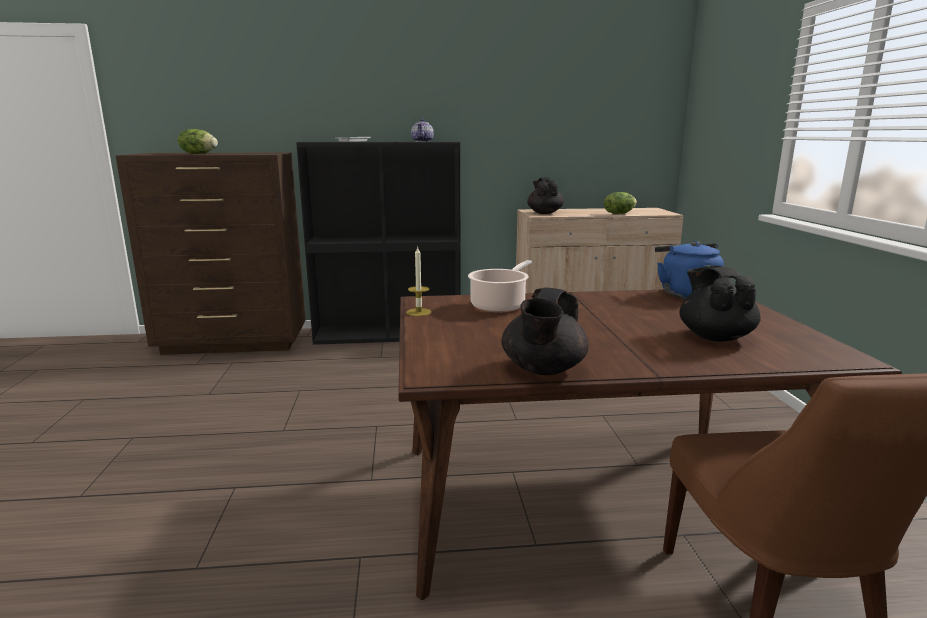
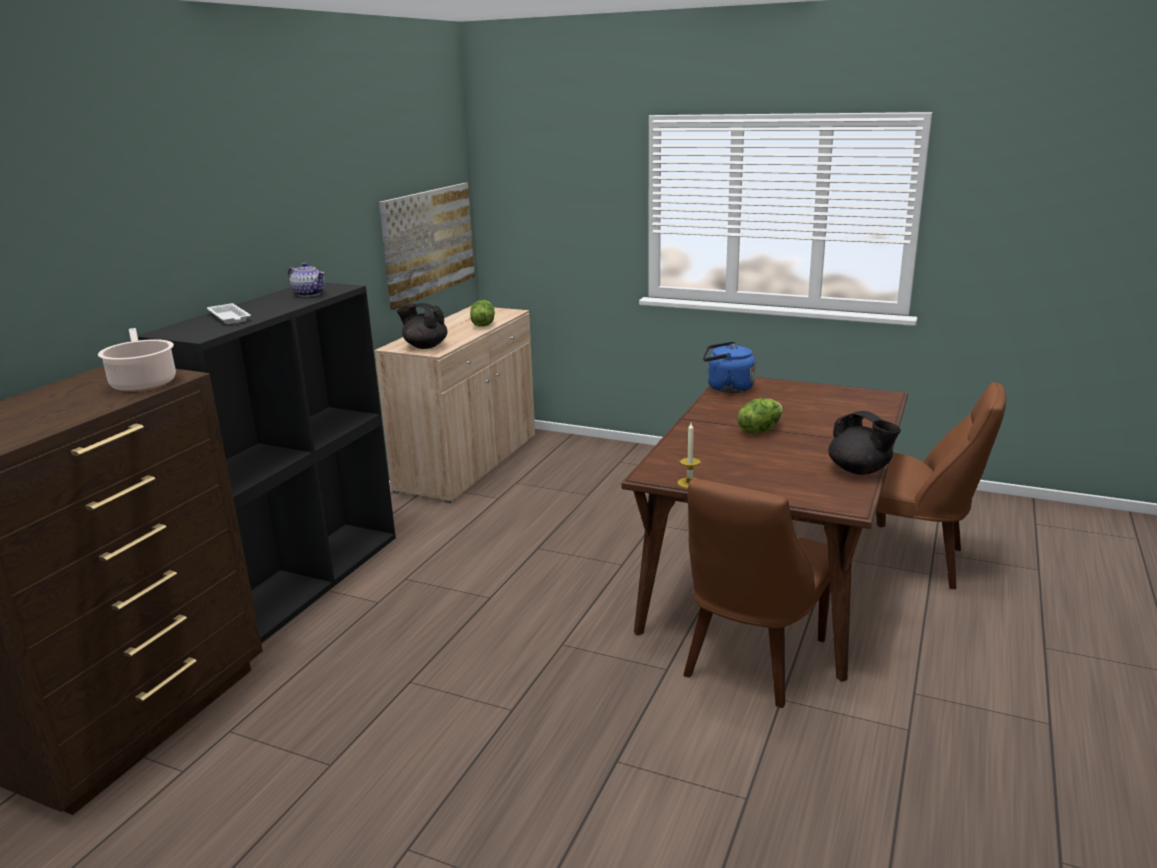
camera: 60 degrees left, 5 degrees up
lettuce [178,129,218,154] -> lettuce moved to [737,398,783,434]
cooking pot [468,260,532,313] -> cooking pot moved to [98,328,176,392]
black teapot [679,266,761,342] -> none
none -> picture [379,183,475,310]
none -> brown chair [683,478,831,708]

